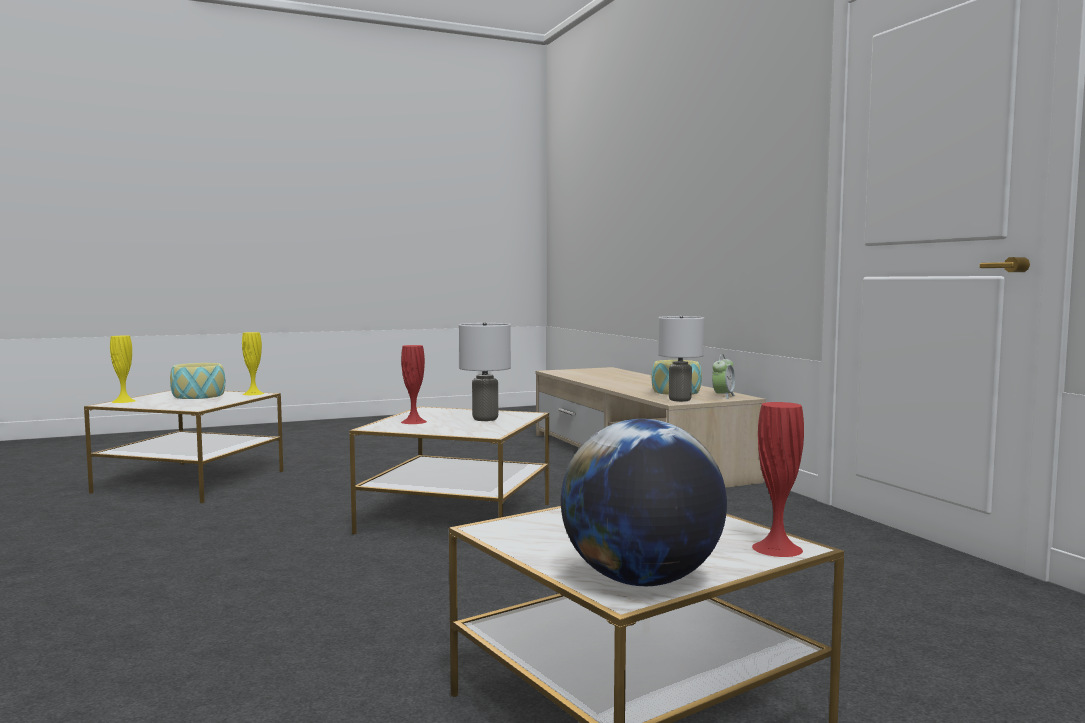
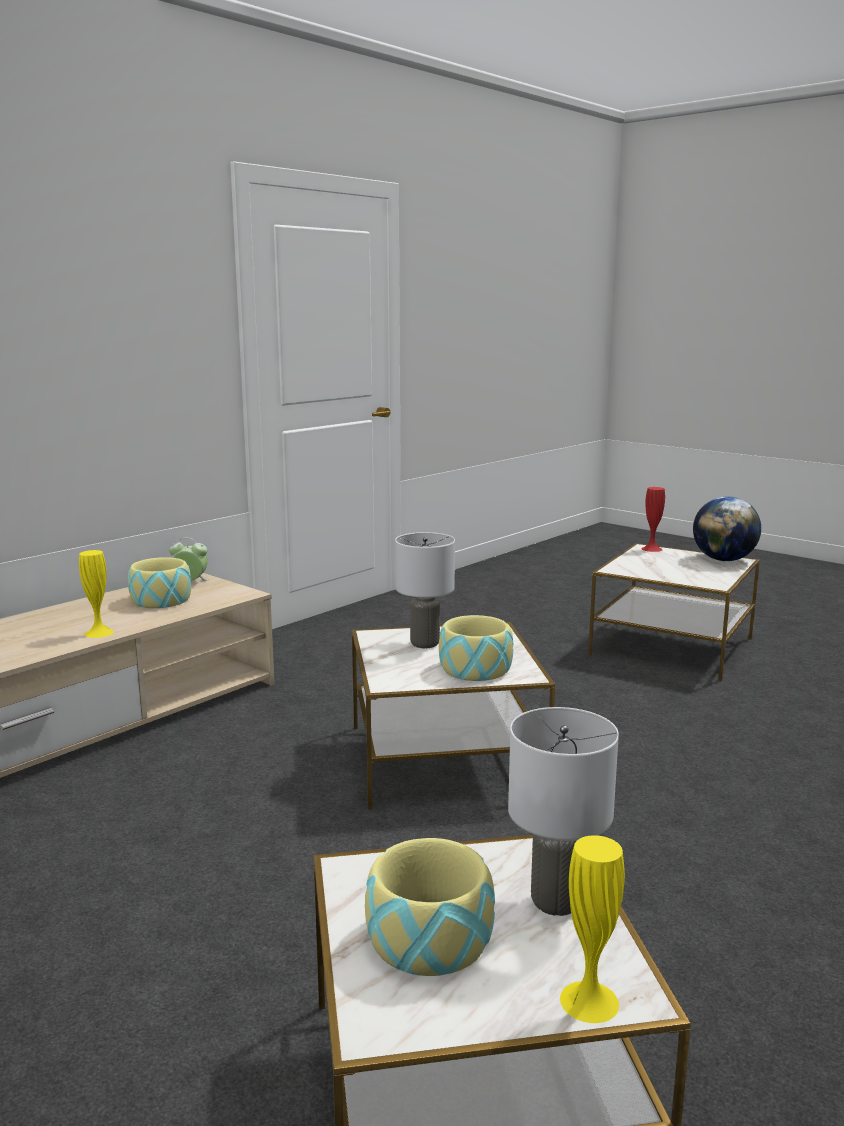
camera: 115 degrees left, 10 degrees up
yellow vase [242,332,264,395] -> yellow vase moved to [79,550,114,638]
red vase [401,345,427,424] -> bowl [439,615,513,681]
white table lamp [658,315,704,402] -> white table lamp moved to [508,707,619,916]

